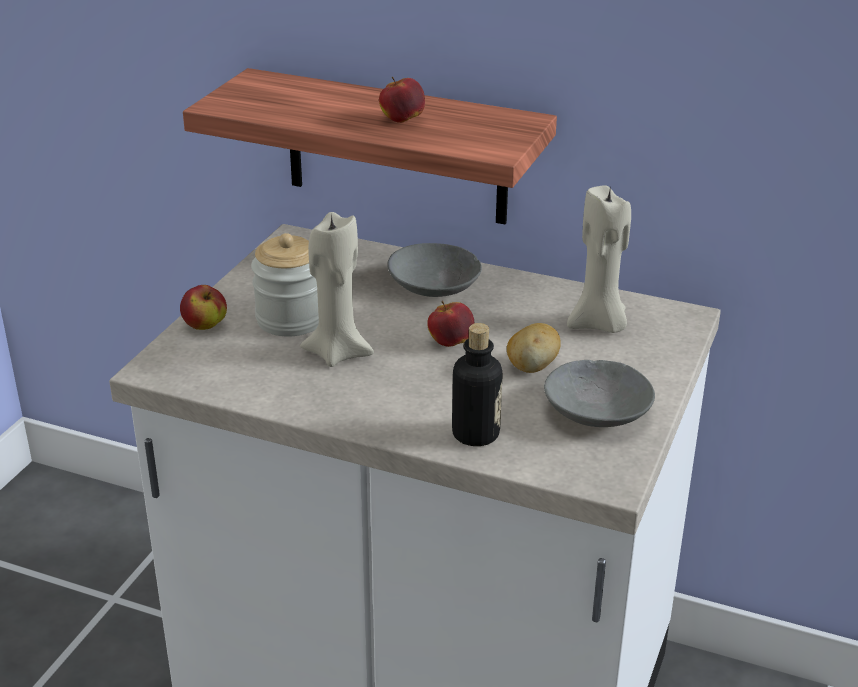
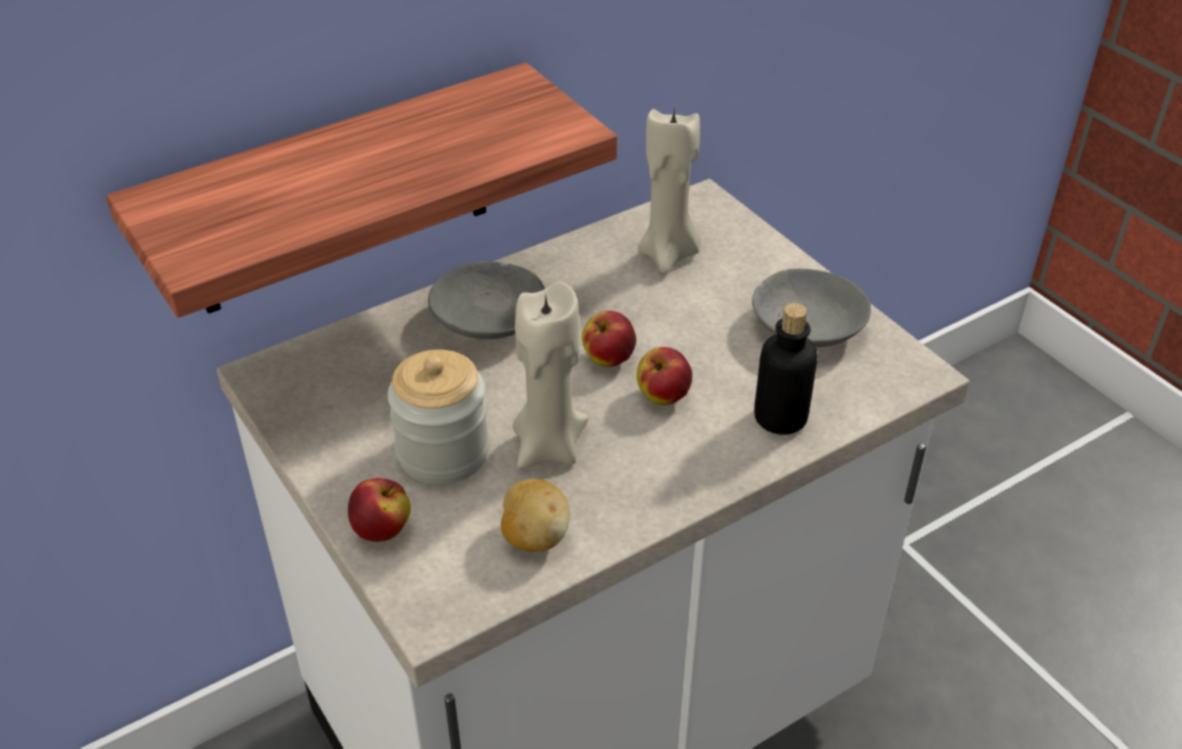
camera: 55 degrees left, 10 degrees up
apple [379,77,425,123] -> apple moved to [636,347,692,405]
potato [507,323,561,373] -> potato moved to [501,479,570,552]

